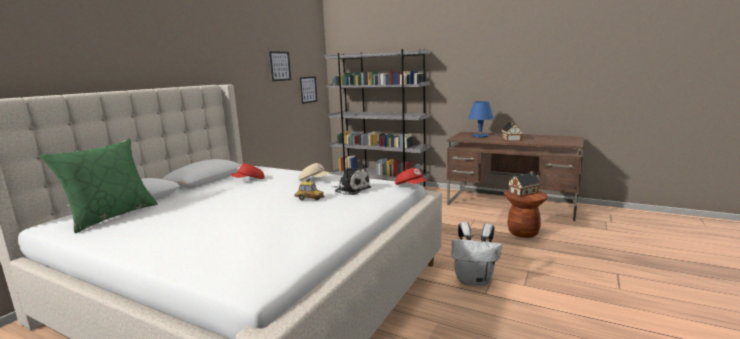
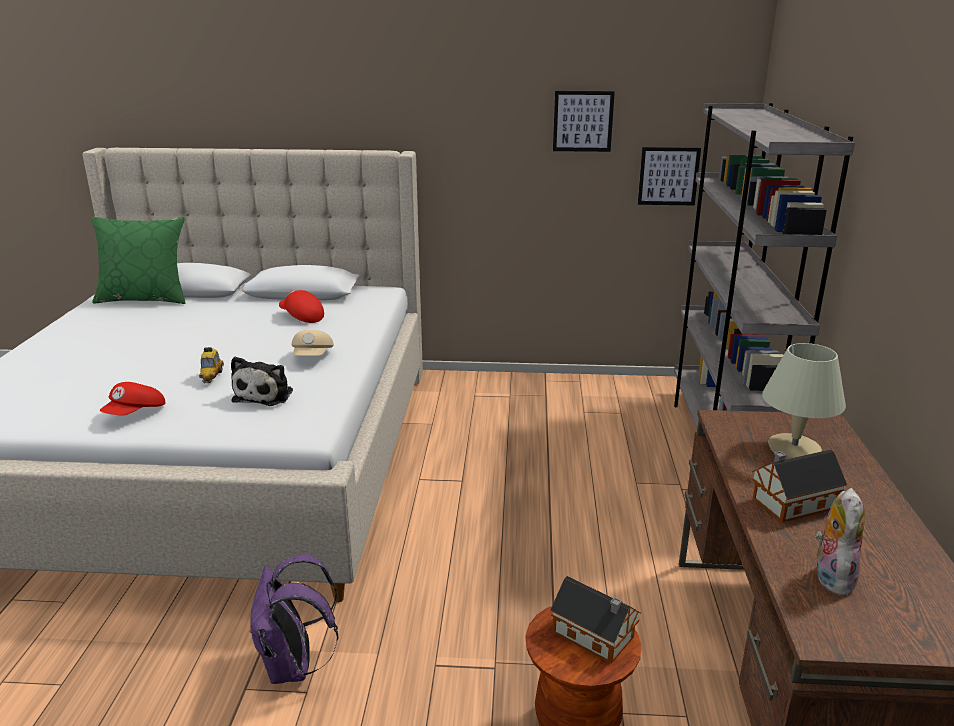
camera: 65 degrees right, 10 degrees up
red cap [395,168,427,185] -> red cap moved to [100,382,166,415]
white backpack [452,222,502,286] -> purple backpack [250,554,338,684]
blue table lamp [468,101,494,138] -> beige table lamp [762,343,846,459]
none -> plush toy [815,488,865,596]

